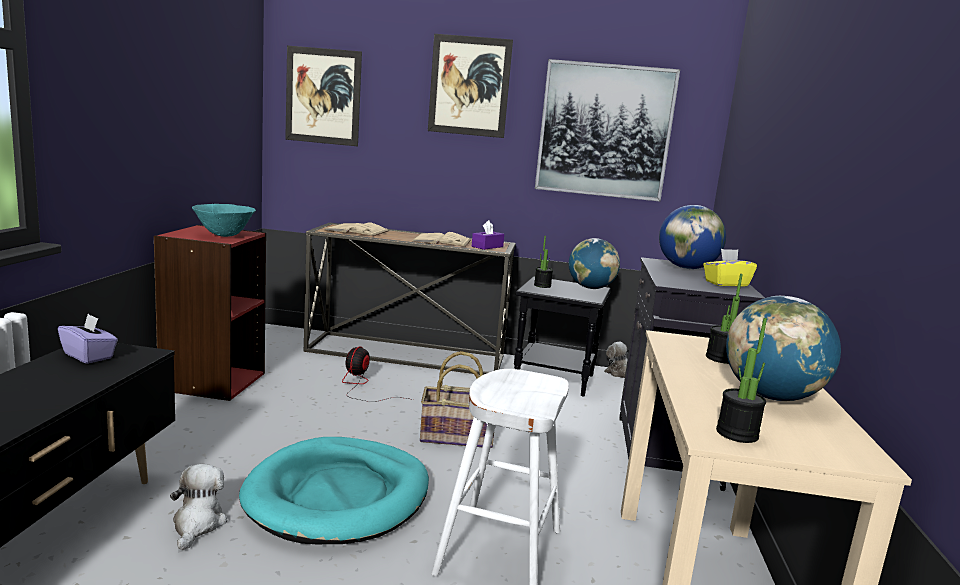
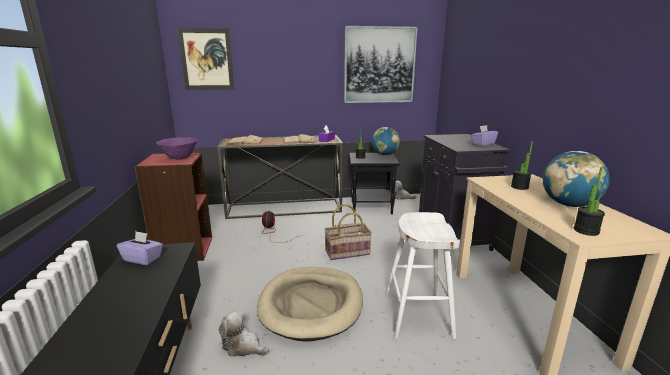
camera: 15 degrees left, 5 degrees up
plush toy [170,464,227,551] -> plush toy turned 45 degrees counterclockwise [219,310,269,357]
turquoise bowl [192,204,256,237] -> purple bowl [156,137,198,160]
turquoise dog bed [239,437,429,544] -> beige dog bed [257,267,363,342]
picture [428,34,513,138] -> none
globe [659,205,726,269] -> none
yellow tissue box [703,249,757,287] -> purple tissue box [471,125,498,146]

